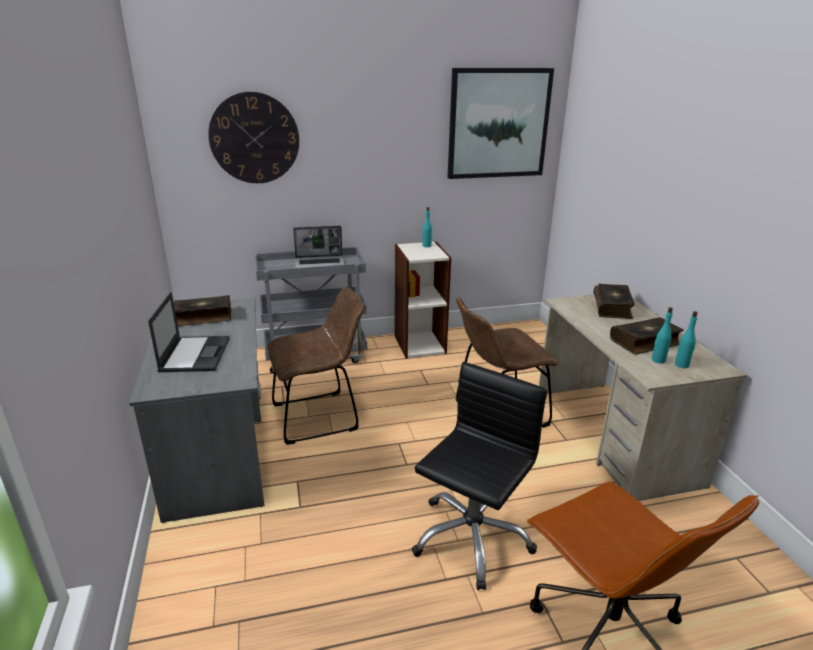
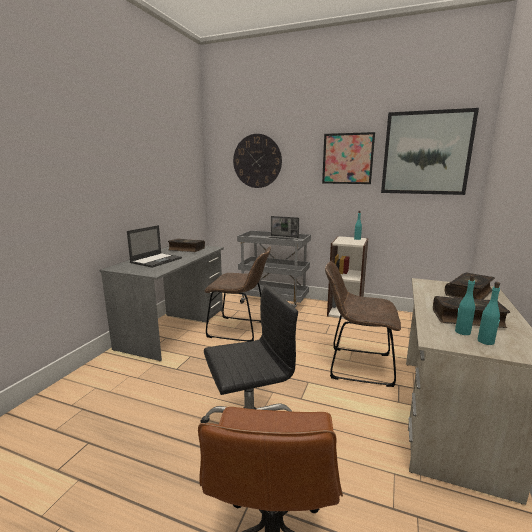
camera: 35 degrees right, 10 degrees down
none -> picture [322,132,375,184]

